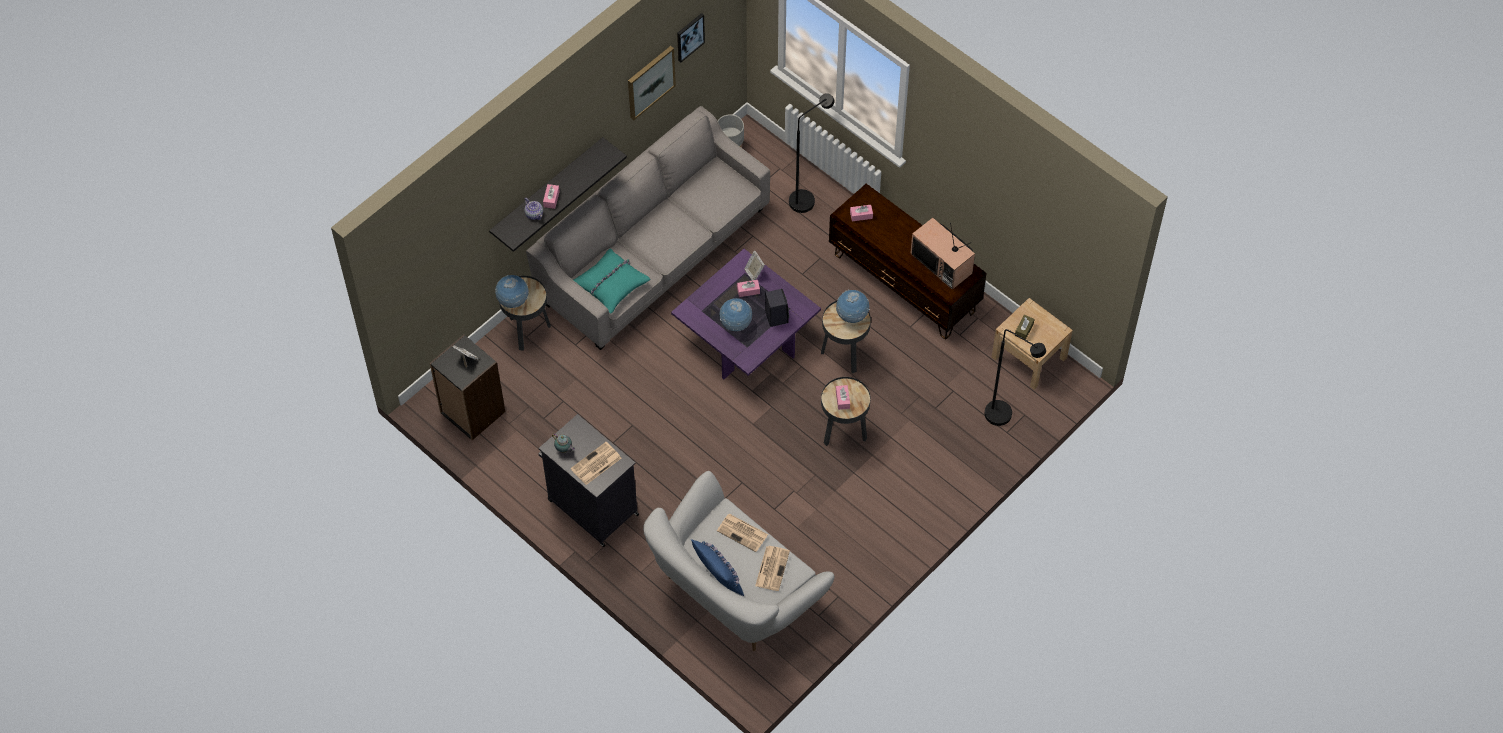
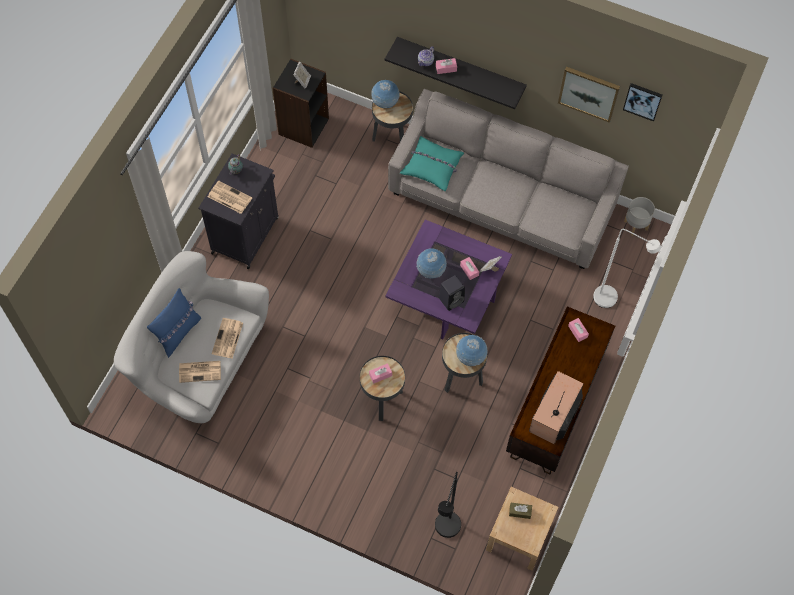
camera: 70 degrees right, 5 degrees up
black floor lamp [789,93,834,213] -> white floor lamp [593,229,661,308]

